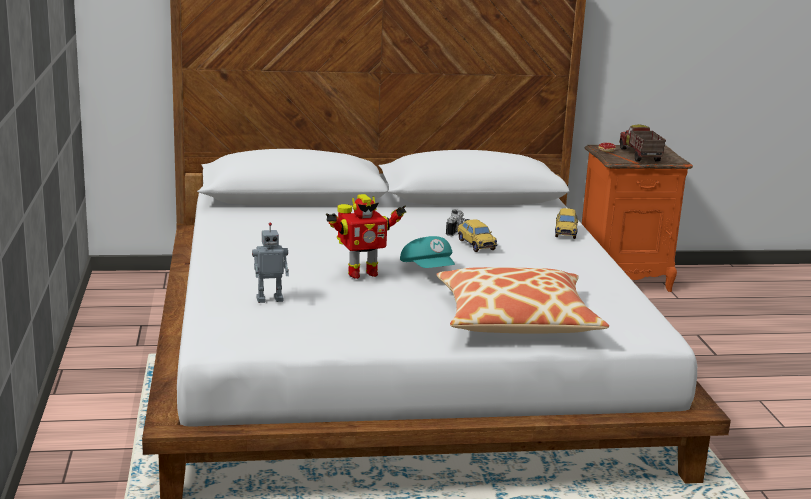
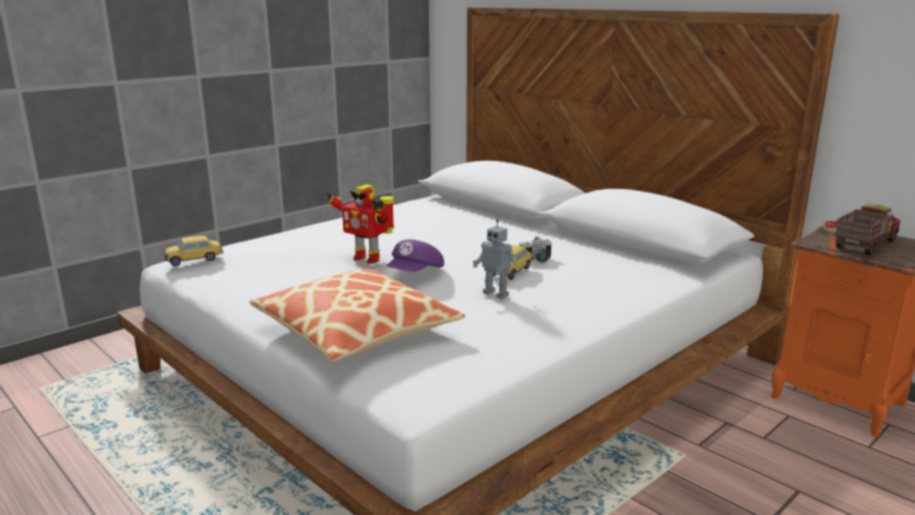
camera: 55 degrees right, 0 degrees up
toy robot [252,223,289,303] -> toy robot moved to [473,219,513,299]
turquoise cap [400,236,455,268] -> purple cap [386,239,444,272]
toy car [555,208,578,239] -> toy car moved to [164,236,223,267]

